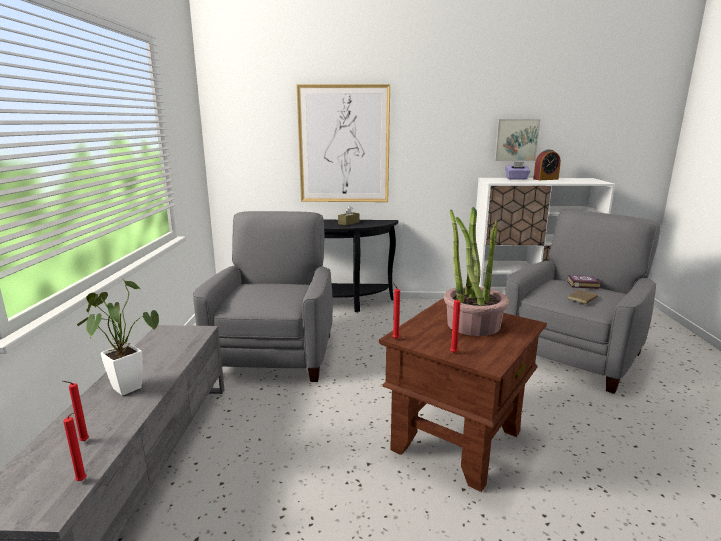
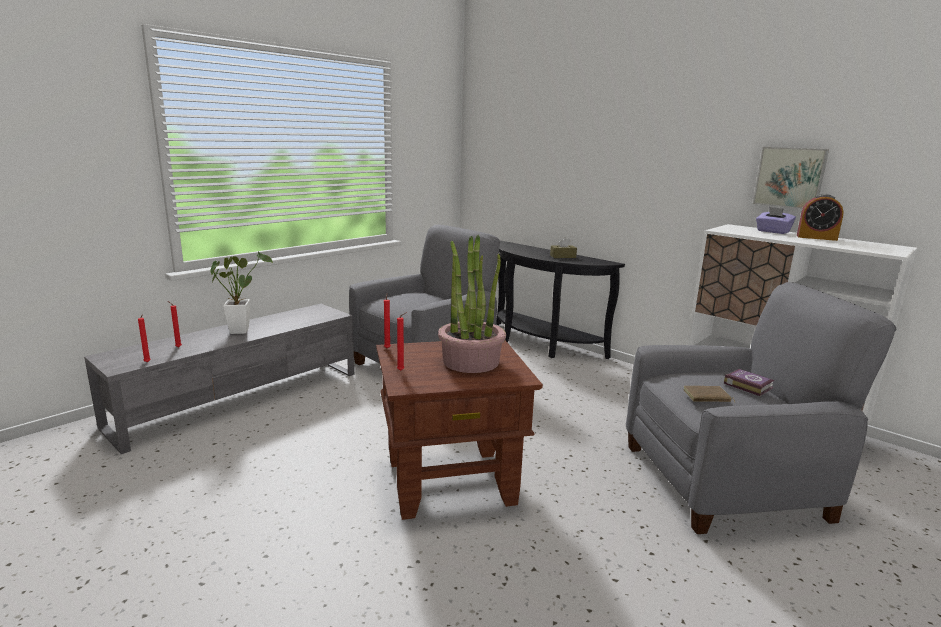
camera: 40 degrees right, 0 degrees up
picture [296,84,390,202] -> none

